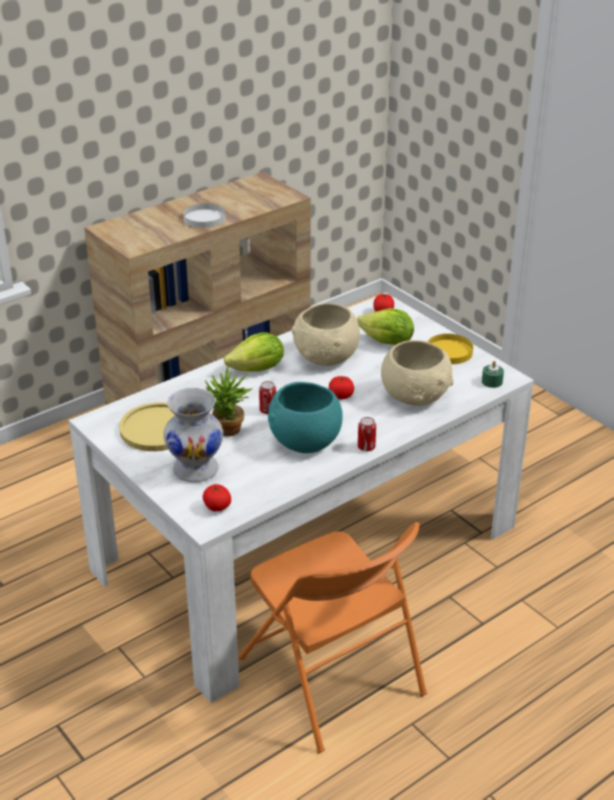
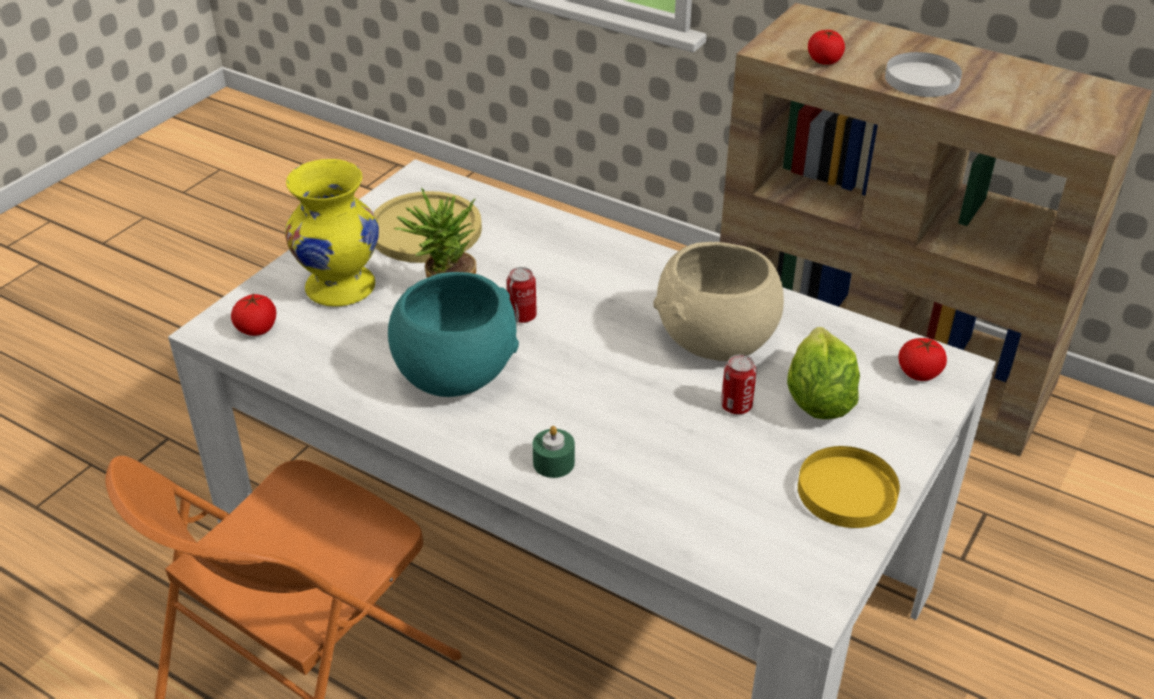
camera: 70 degrees right, 5 degrees up
white vase [164,388,223,482] -> yellow vase [285,159,379,307]
lettuce [224,333,284,372] -> none
tomato [329,376,354,400] -> tomato moved to [808,30,845,65]
can [358,417,376,451] -> can moved to [721,354,756,414]
beige bowl [381,340,454,406] -> none
green candle [482,361,504,388] -> green candle moved to [533,426,575,478]

